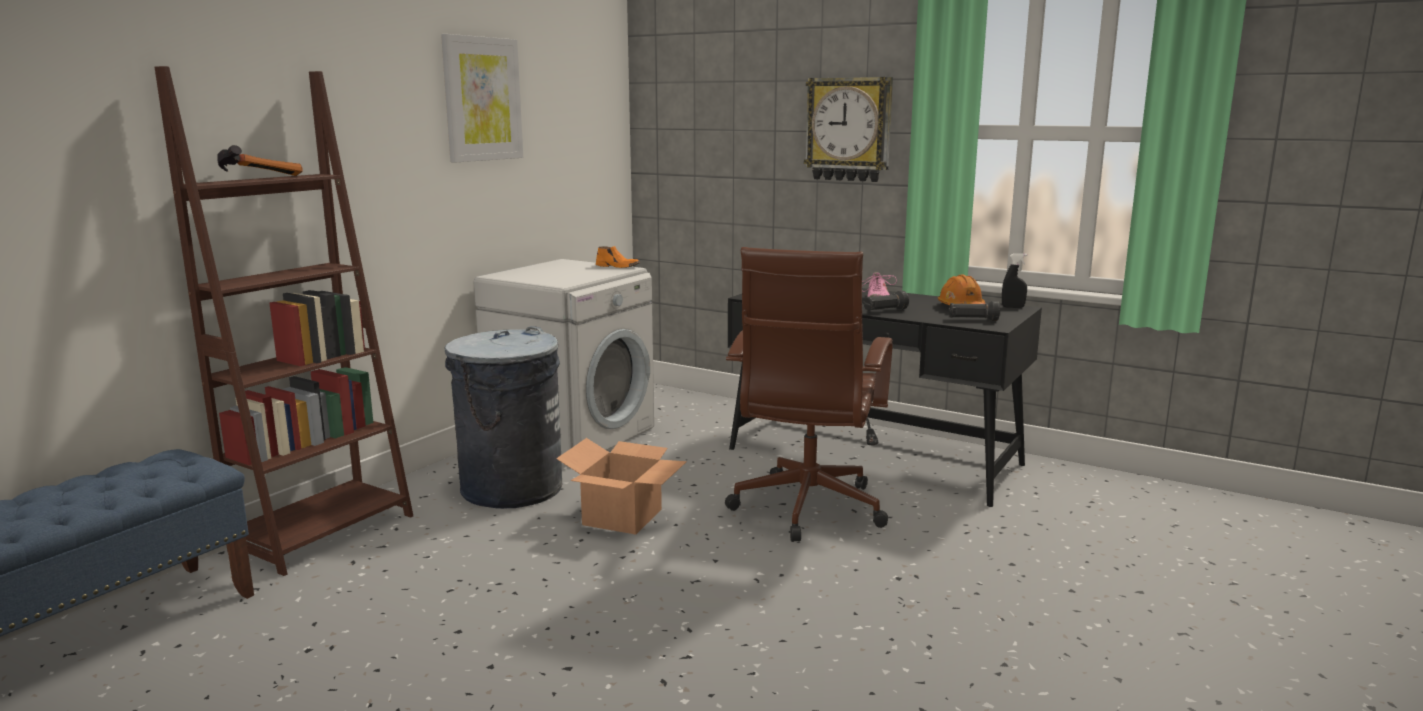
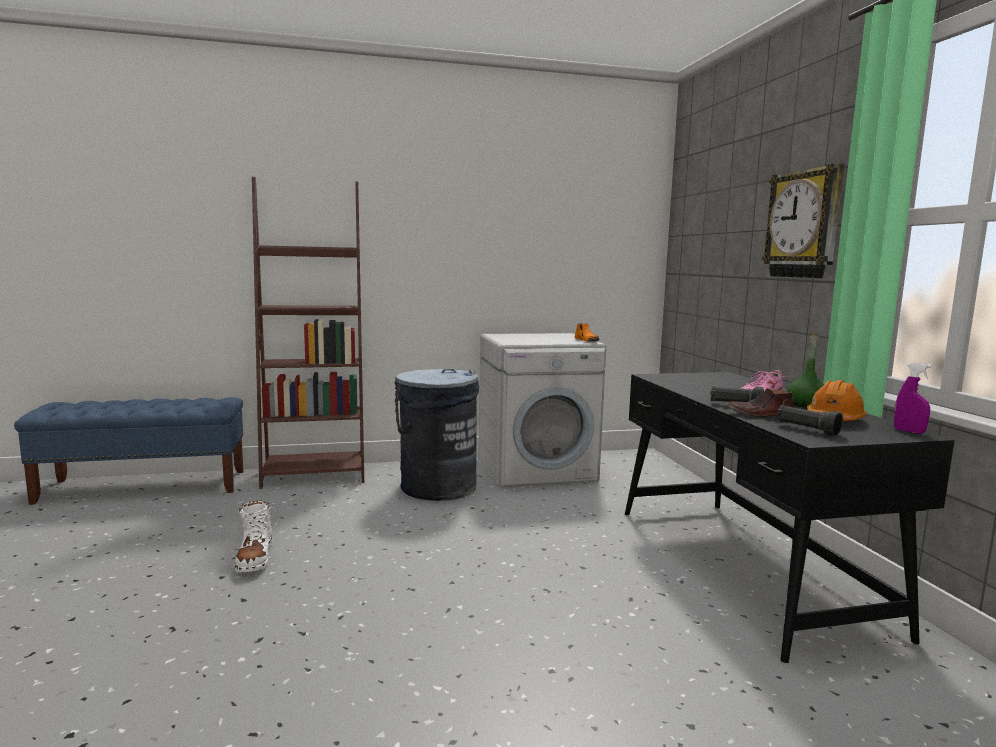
camera: 45 degrees right, 5 degrees down
hammer [217,145,303,176] -> none
picture [441,34,523,163] -> none
cardboard box [556,438,687,535] -> none
brown office chair [725,247,893,542] -> none
black spray bottle [1002,253,1027,308] -> purple spray bottle [894,362,932,434]
none -> white boot [235,500,272,572]
none -> brown shoe [727,388,794,417]
none -> green bottle [787,333,824,408]

